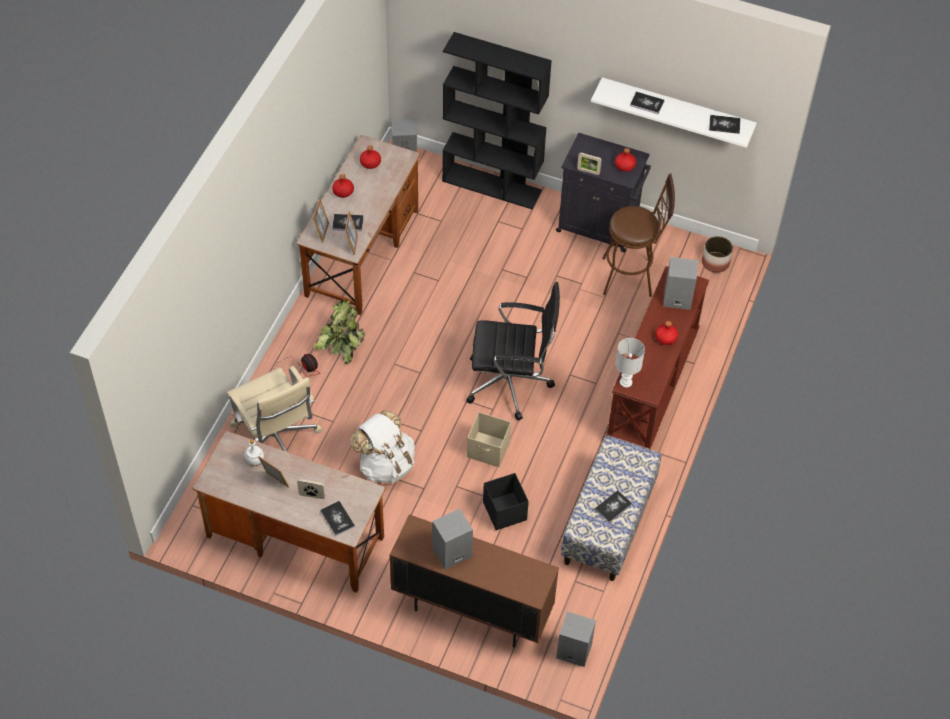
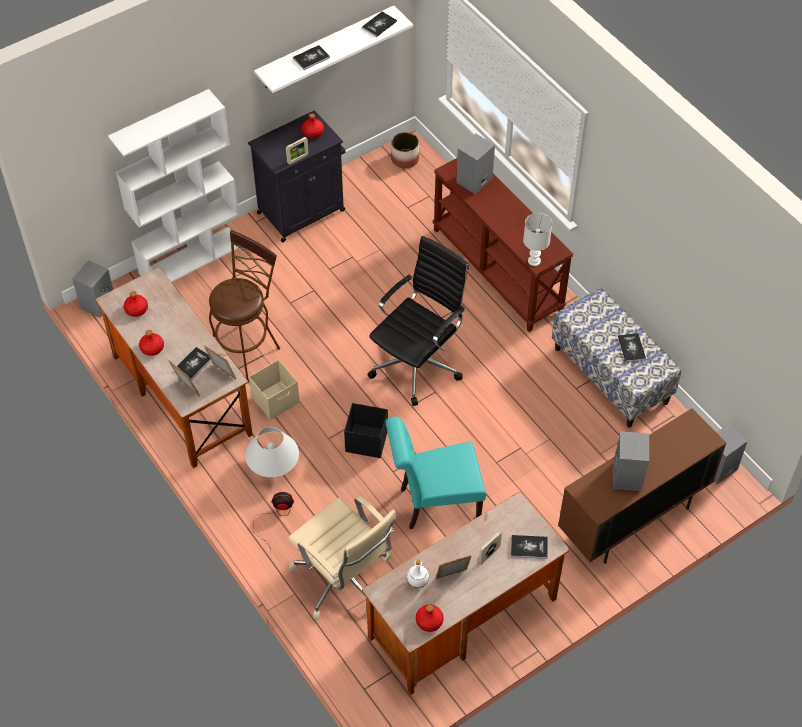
camera: 55 degrees left, 0 degrees up
beige office chair [227,366,323,452] -> beige office chair turned 45 degrees clockwise [288,495,396,620]
potted plant [314,299,366,364] -> white table lamp [245,427,299,477]
white backpack [350,410,415,483] -> turquoise chair [386,417,486,529]
black bookcase [442,32,552,209] -> white bookcase [108,89,241,282]
beige storage box [467,412,511,467] -> beige storage box moved to [249,360,300,420]
black storage box [483,473,529,530] -> black storage box moved to [344,403,388,458]
brown stool [602,173,675,297] -> brown stool moved to [209,230,280,383]
red bottle [655,321,678,345] -> red bottle moved to [416,605,443,632]

